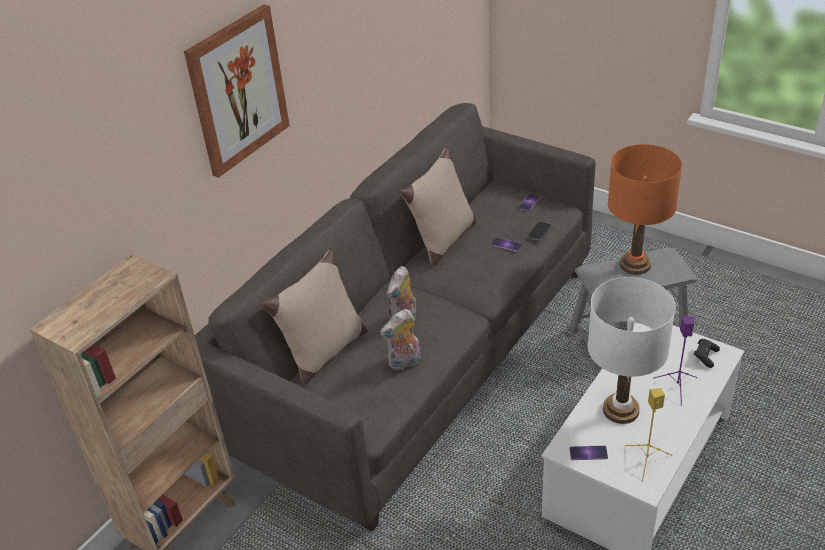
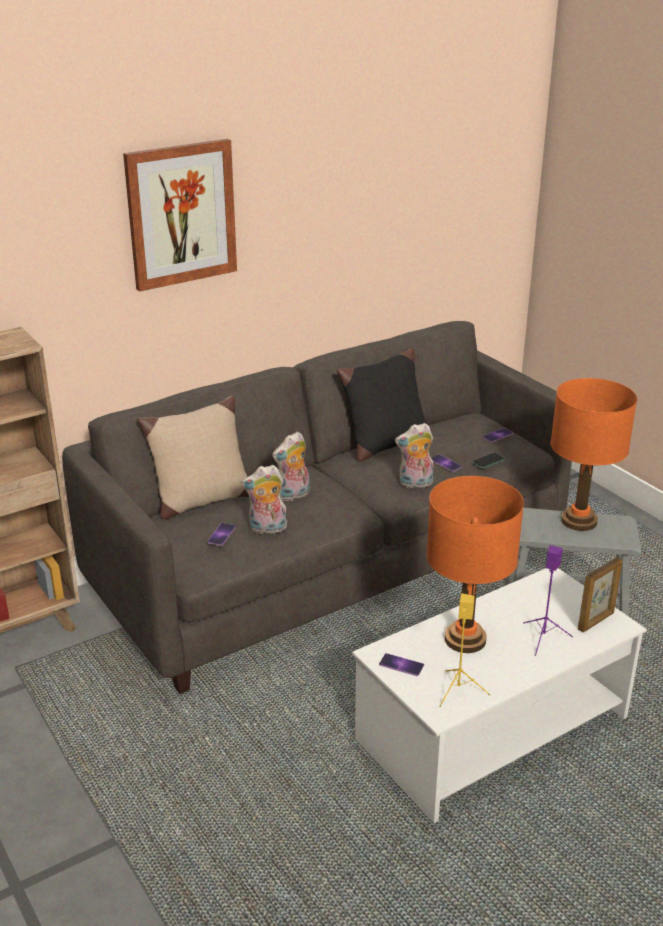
camera: 20 degrees right, 10 degrees down
beige pillow [400,148,477,265] -> black pillow [337,347,426,462]
white table lamp [588,277,676,424] -> orange table lamp [426,476,524,653]
black game controller [693,339,720,368] -> picture frame [578,557,622,632]
none -> phone [207,523,236,546]
none -> plush toy [395,423,434,488]

